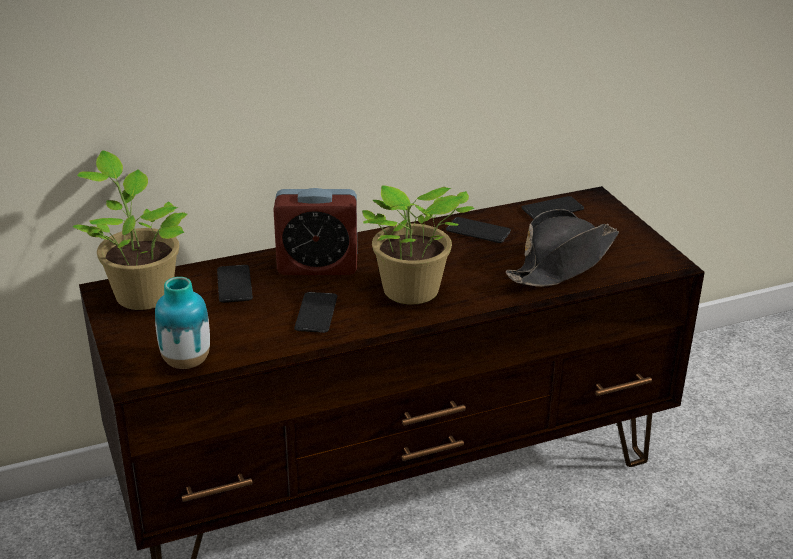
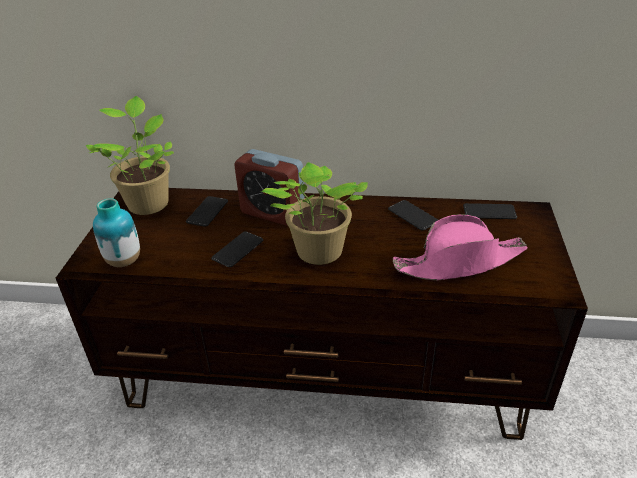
camera: 30 degrees right, 5 degrees up
black hat [505,209,619,287] -> pink hat [393,214,528,280]

